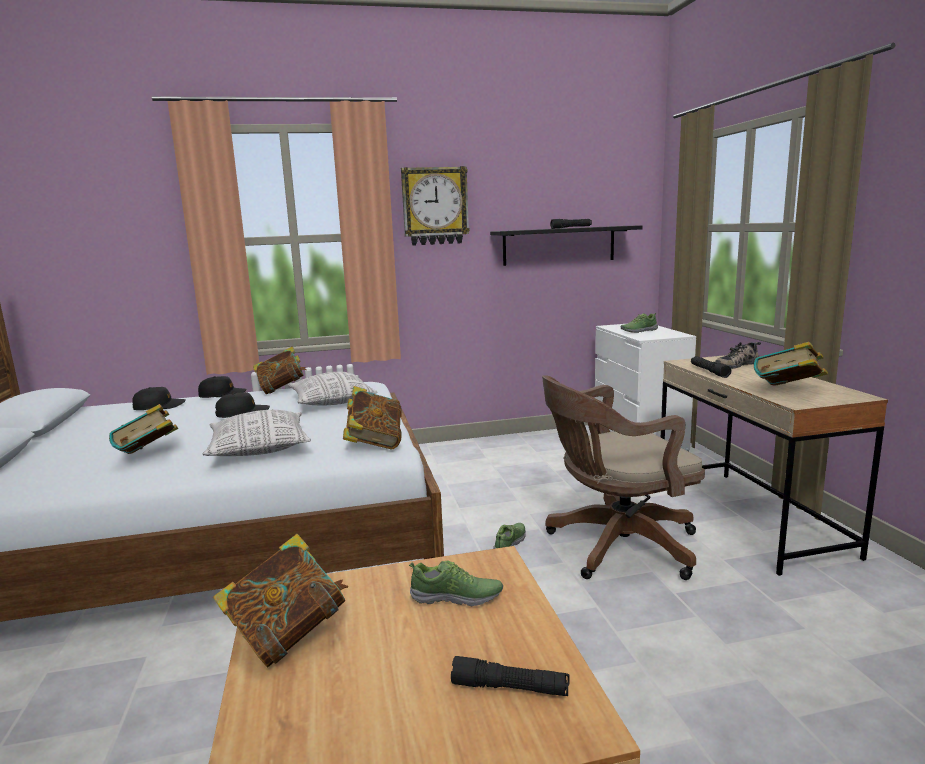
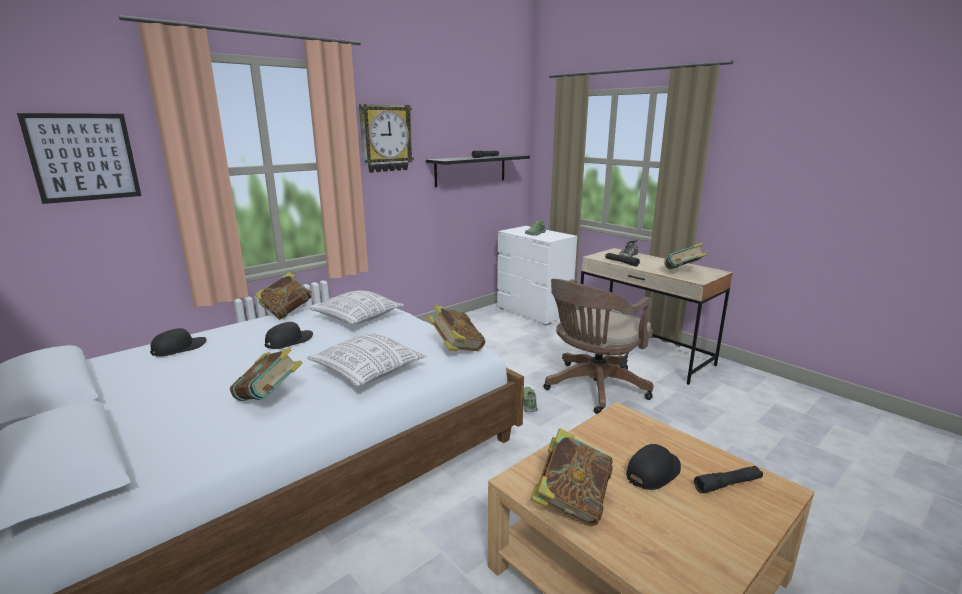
camera: 30 degrees left, 5 degrees up
black cap [198,376,247,398] -> black cap moved to [626,444,681,490]
shoe [409,561,503,606] -> none
none -> picture [17,113,141,204]

